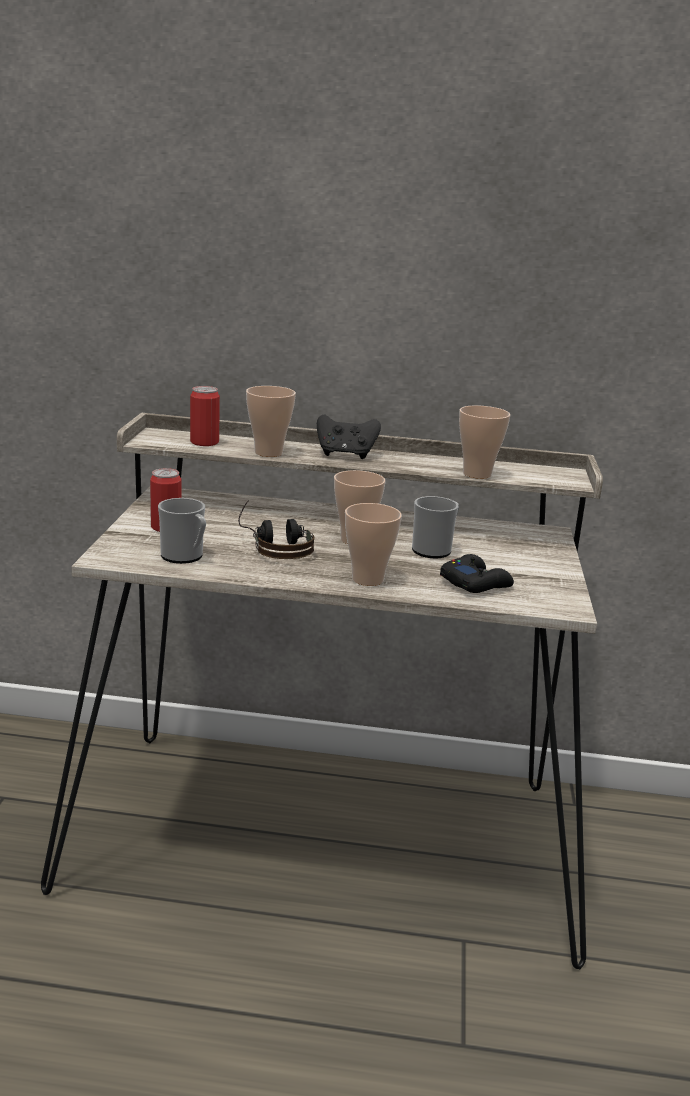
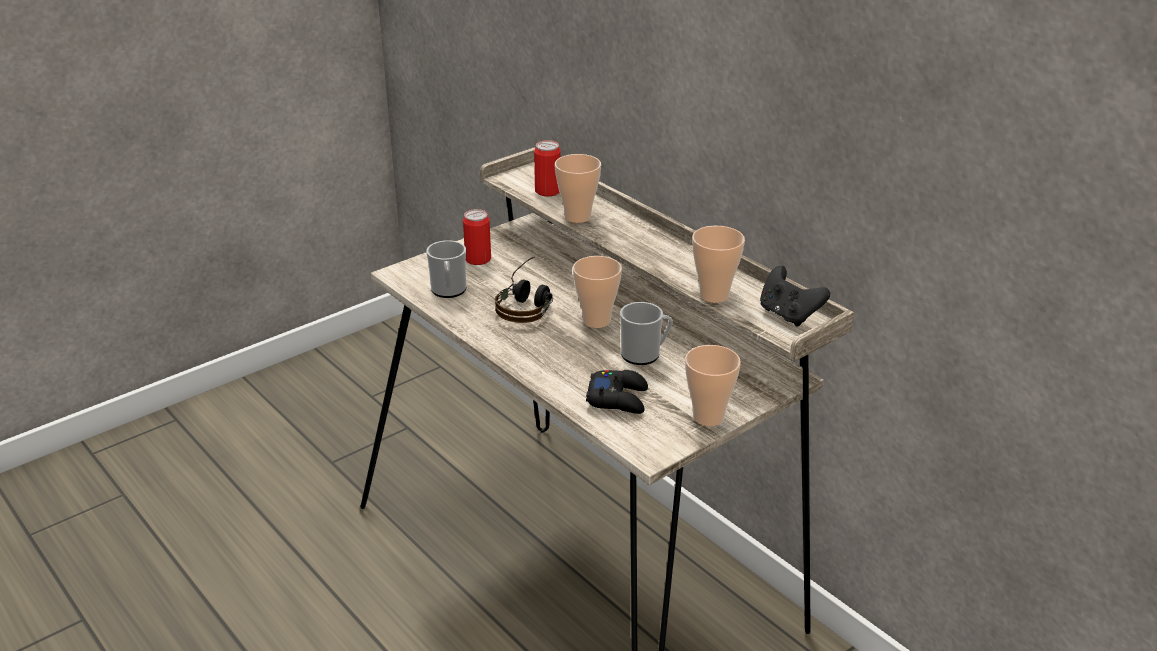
camera: 45 degrees right, 10 degrees up
black game controller [317,415,381,459] -> black game controller moved to [760,266,830,327]
cup [345,503,402,586] -> cup moved to [685,345,741,426]

